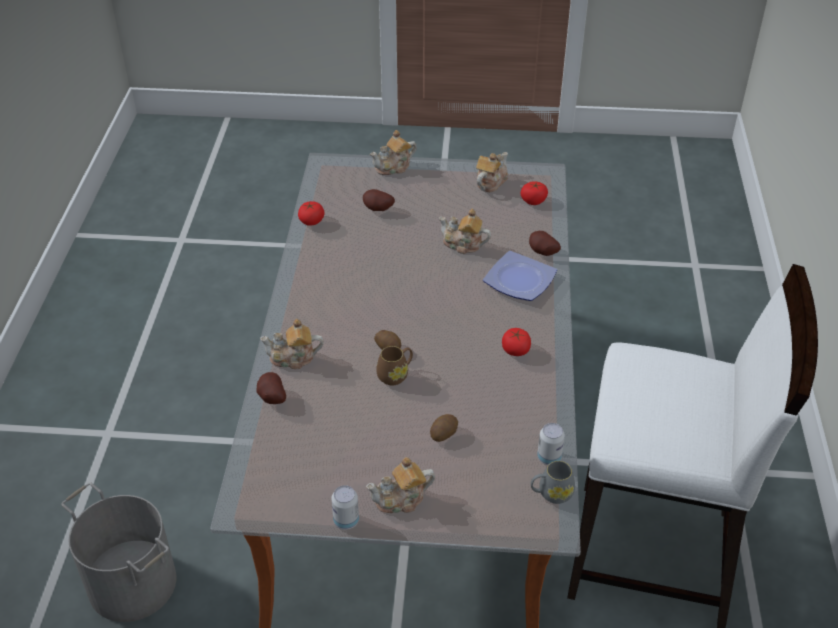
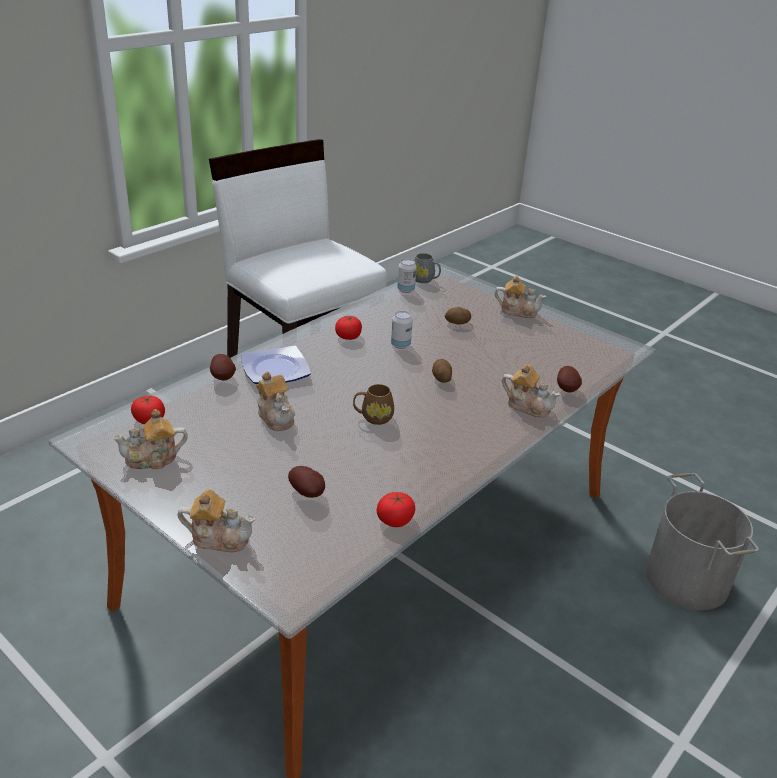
camera: 145 degrees left, 10 degrees down
can [331,485,359,530] -> can moved to [391,311,413,349]
brown mug [376,346,413,385] -> brown mug moved to [353,384,394,425]

